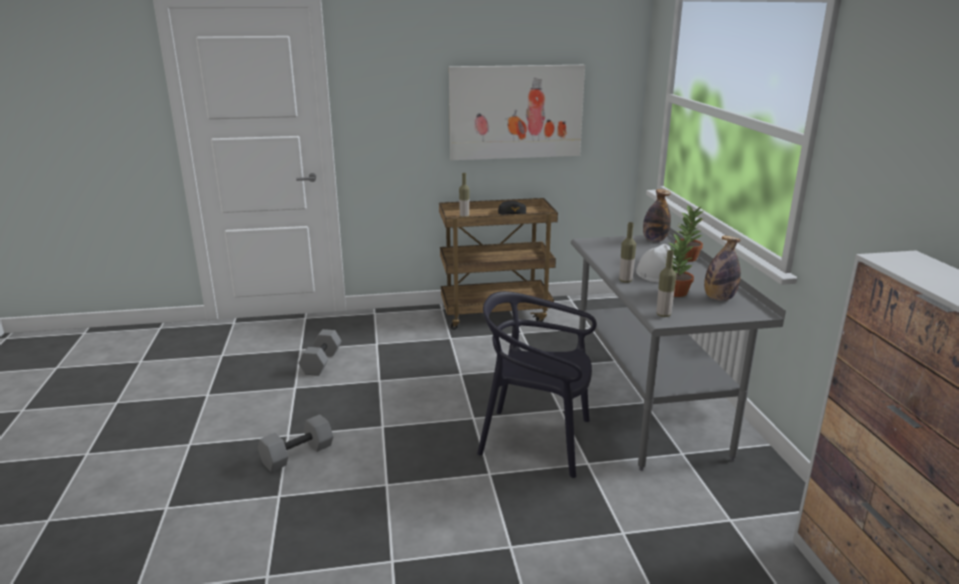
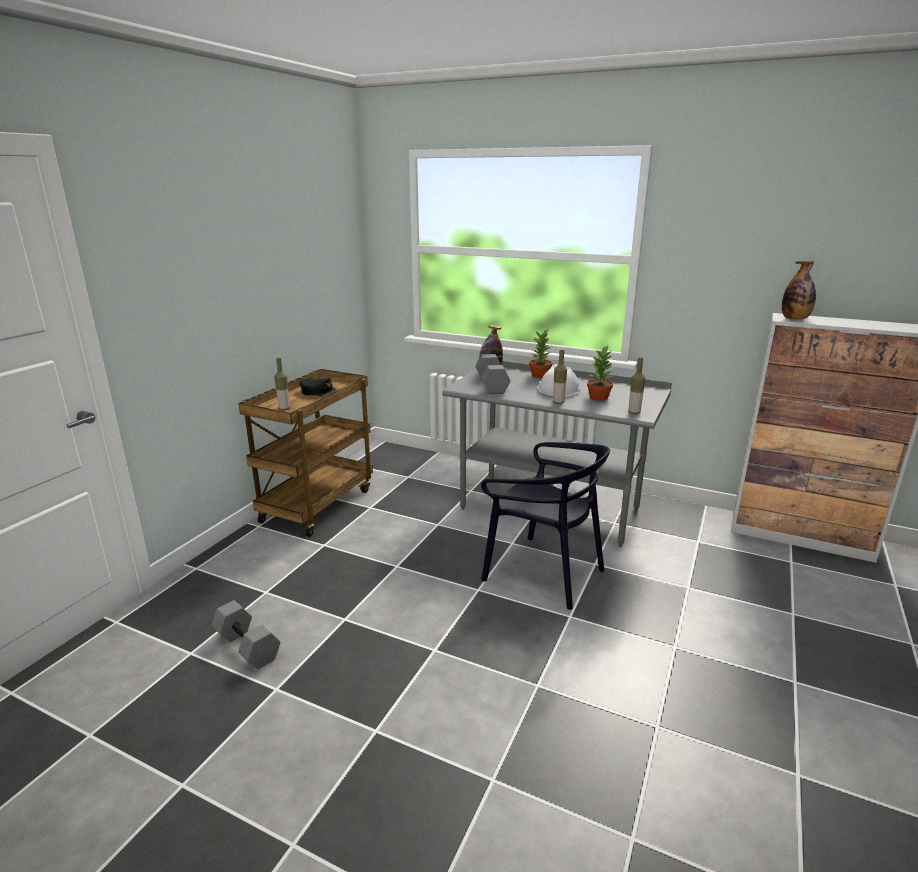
camera: 55 degrees left, 0 degrees up
grey dumbbell [258,414,333,472] -> grey dumbbell moved to [475,354,511,394]
picture [449,65,585,160] -> none
black chair [477,291,597,478] -> black chair turned 105 degrees counterclockwise [481,442,610,610]
bottle [704,236,741,301] -> bottle moved to [782,261,816,320]

